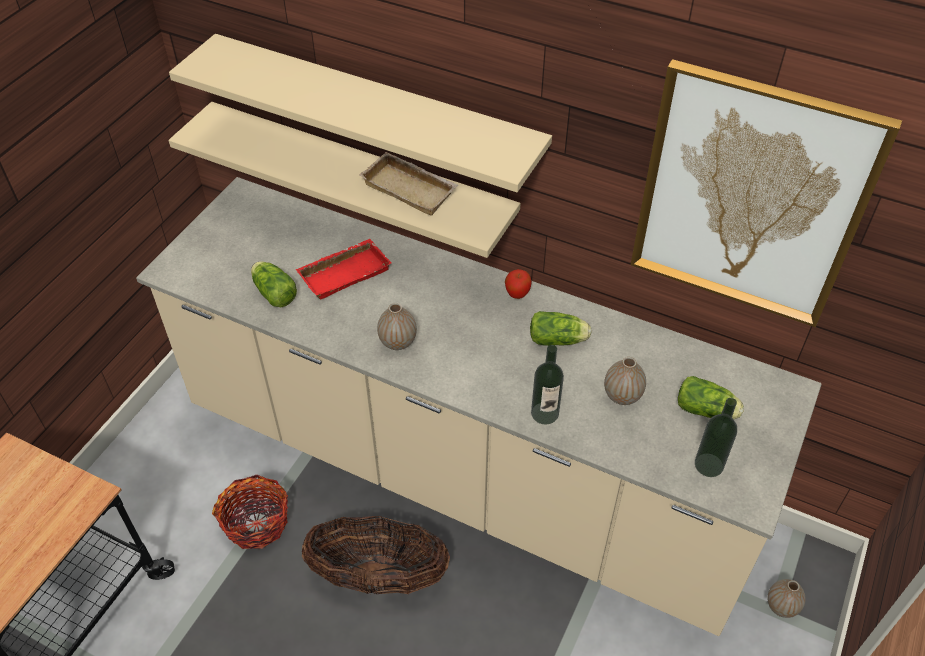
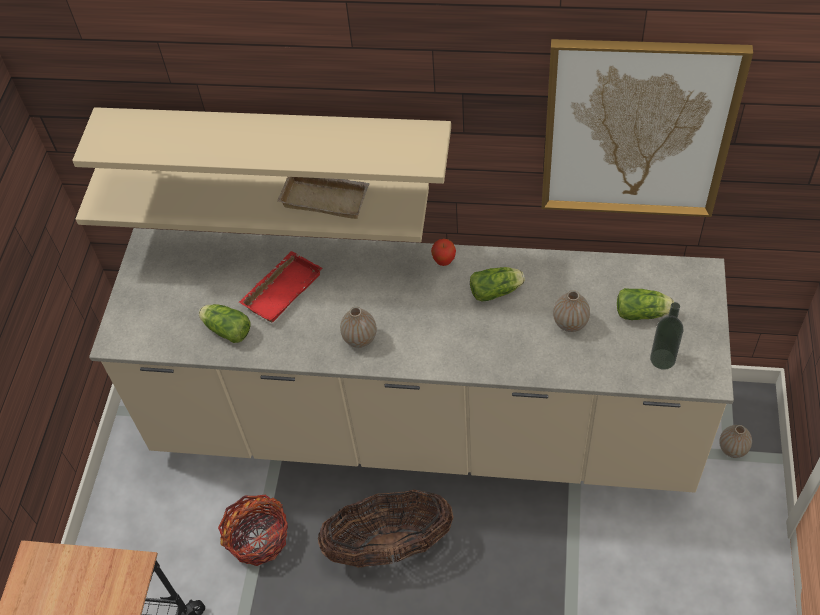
camera: 15 degrees left, 5 degrees up
bottle [531,345,564,425] -> none

